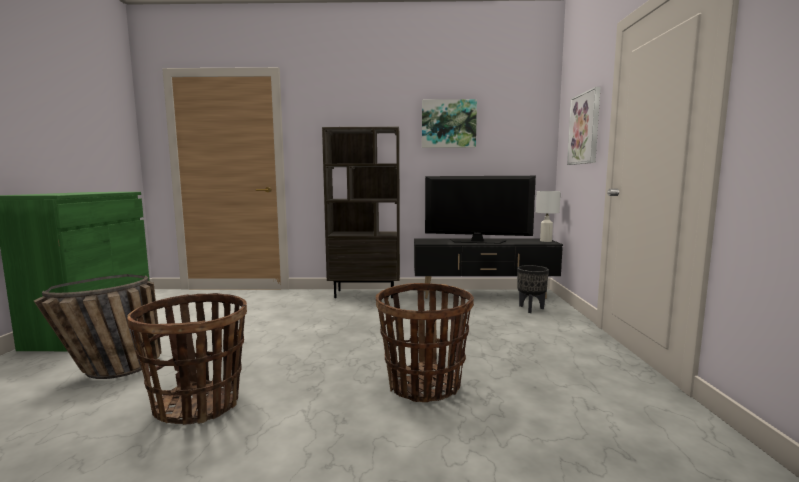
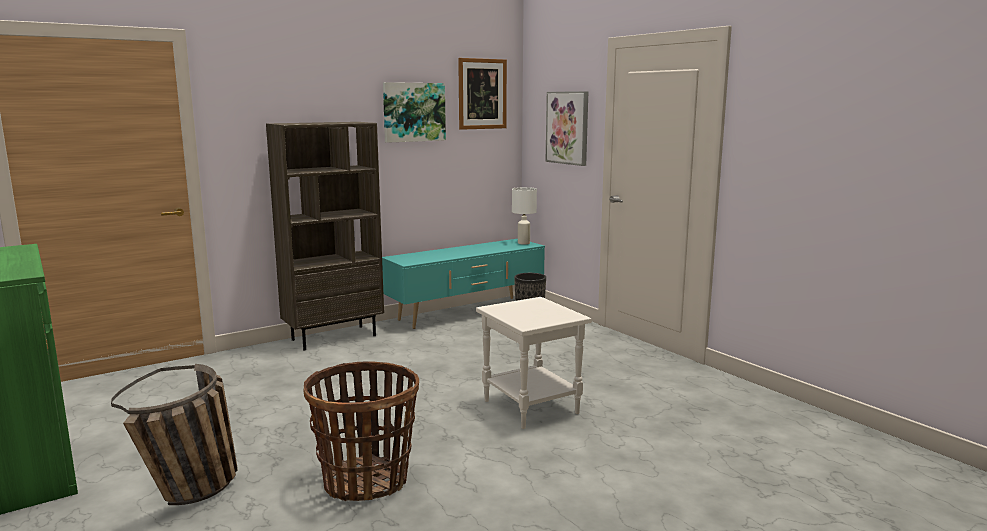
camera: 35 degrees left, 5 degrees up
basket [376,283,474,402] -> white side table [476,297,592,429]
black tv stand [414,238,563,299] -> turquoise tv stand [382,239,545,329]
television [425,176,536,244] -> none
none -> picture [458,58,507,130]

